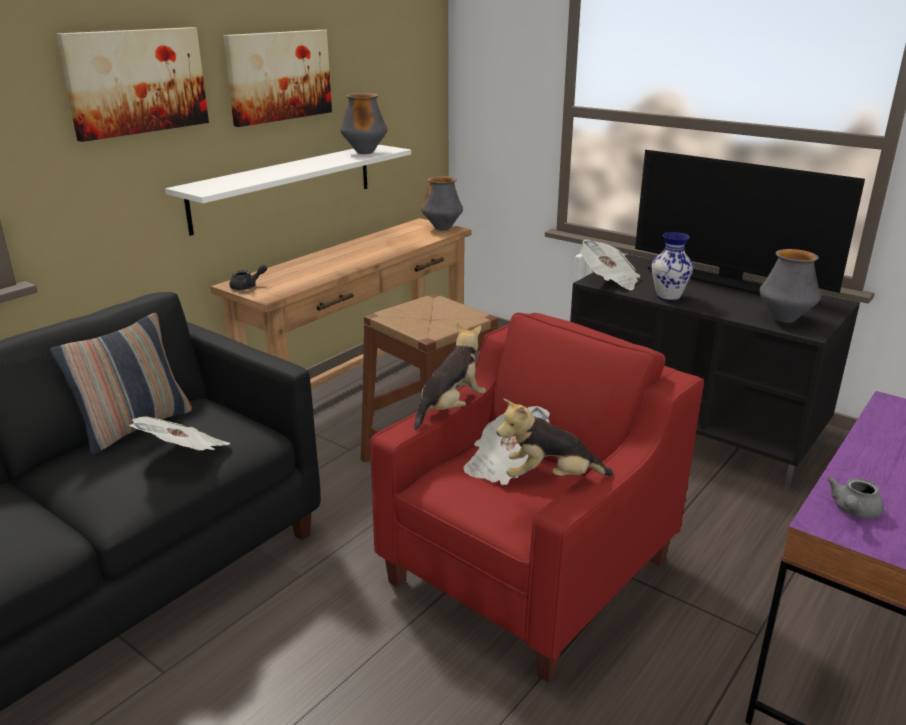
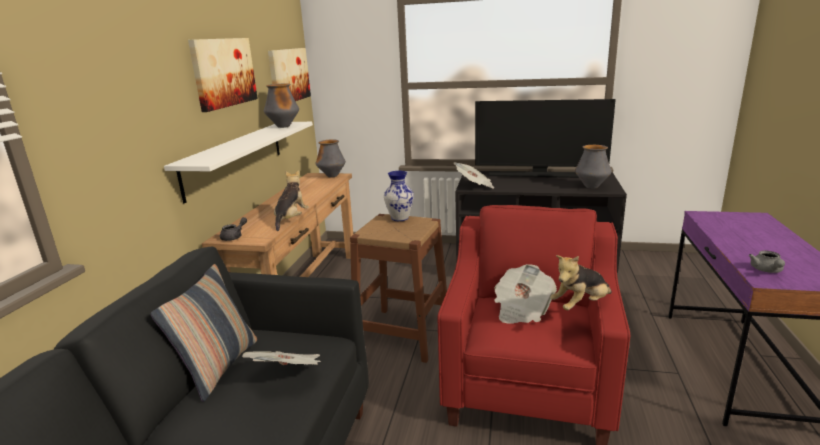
camera: 25 degrees left, 5 degrees down
picture [56,27,209,142] -> picture moved to [268,48,311,101]
plush toy [414,323,486,430] -> plush toy moved to [274,170,309,231]
vase [652,232,693,301] -> vase moved to [384,171,414,221]

